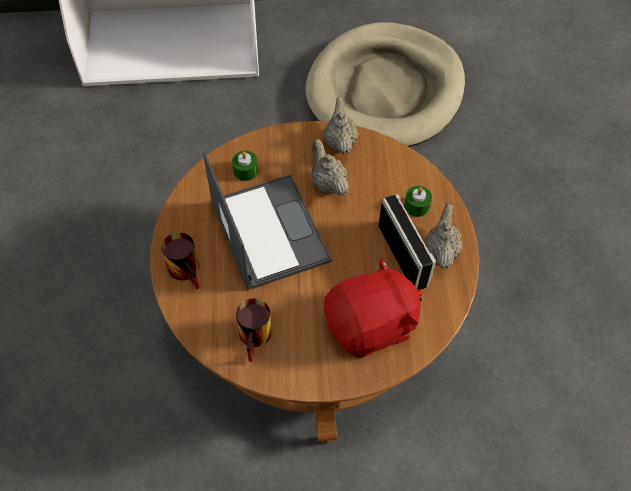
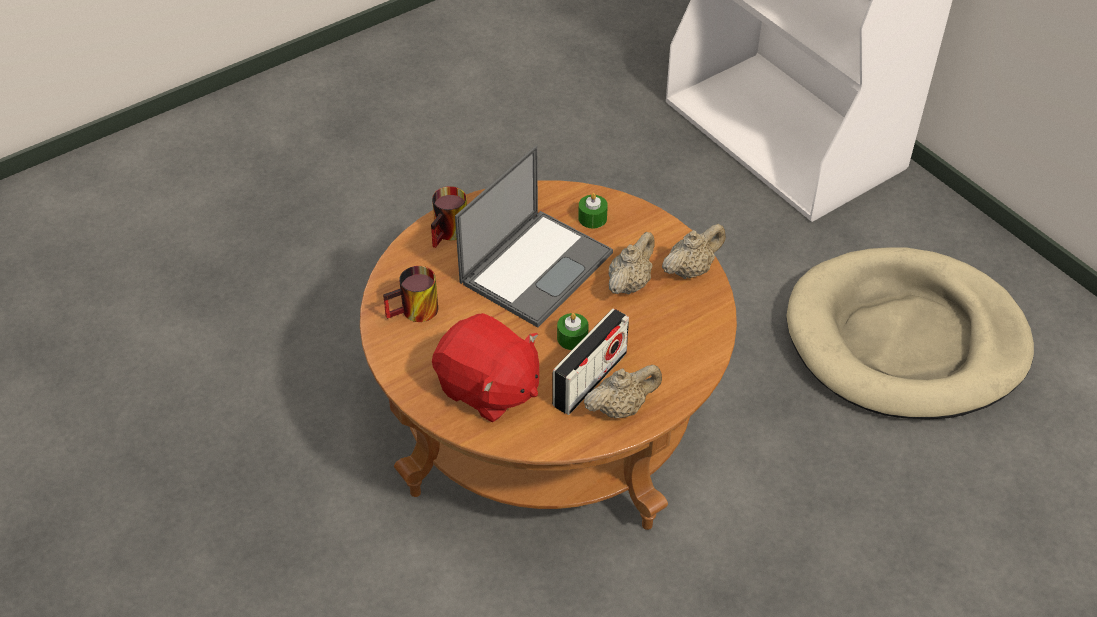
camera: 60 degrees right, 10 degrees down
green candle [404,186,432,217] -> green candle moved to [557,313,589,350]

